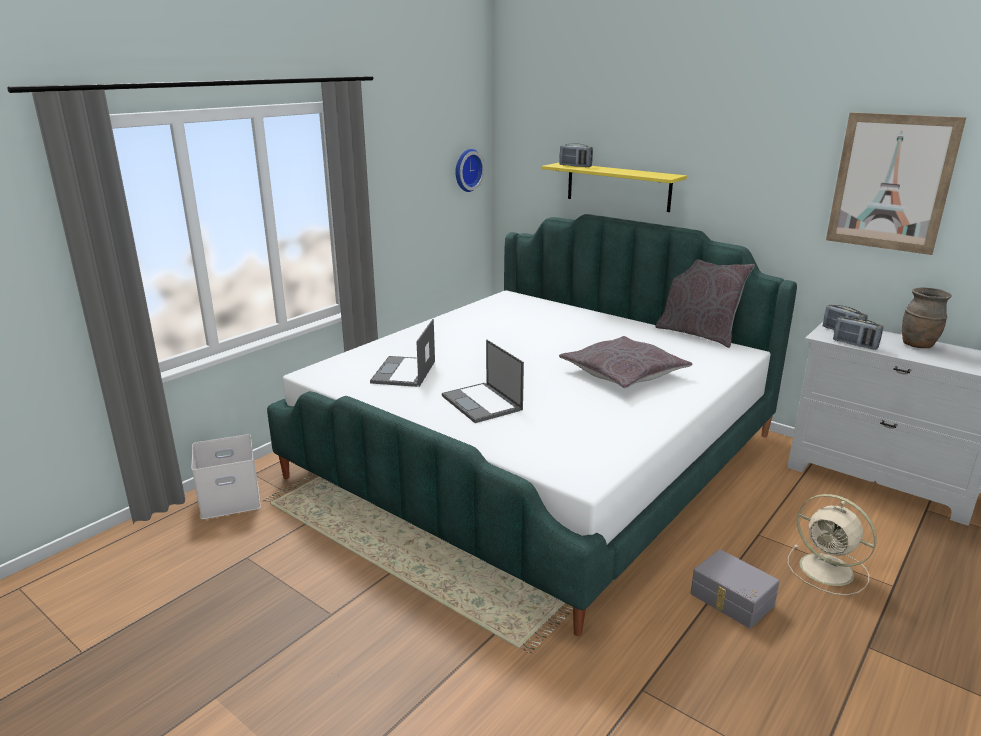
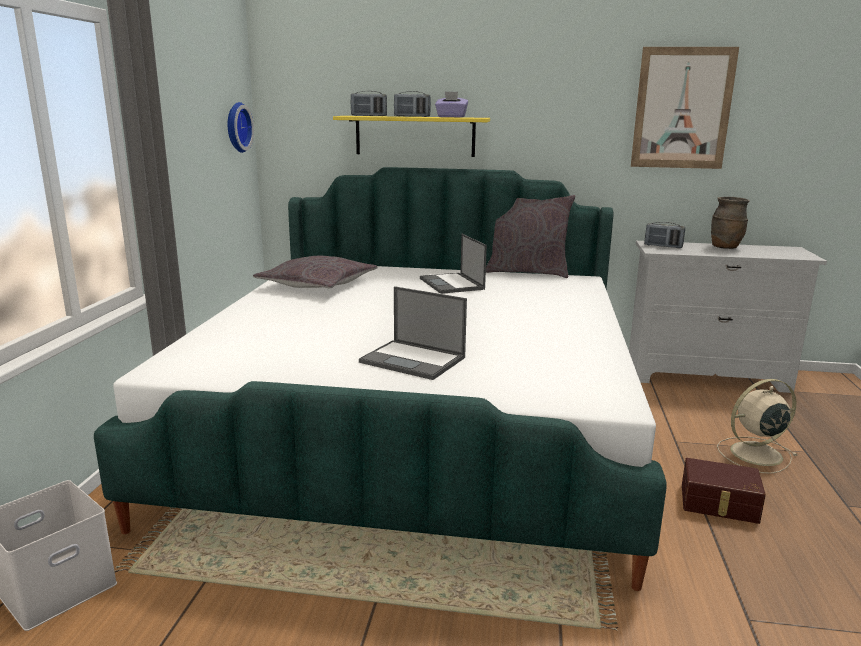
camera: 30 degrees left, 5 degrees down
laptop [370,319,435,387] -> laptop moved to [420,234,487,294]
grey pillow [559,336,692,388] -> grey pillow moved to [253,256,378,288]
grey storage box [690,549,780,629] -> brown storage box [682,458,766,524]
beige fan [788,494,877,595] -> beige fan turned 150 degrees clockwise [717,379,797,474]
radio [833,316,883,350] -> radio moved to [394,91,431,117]
none -> purple tissue box [435,92,468,118]

